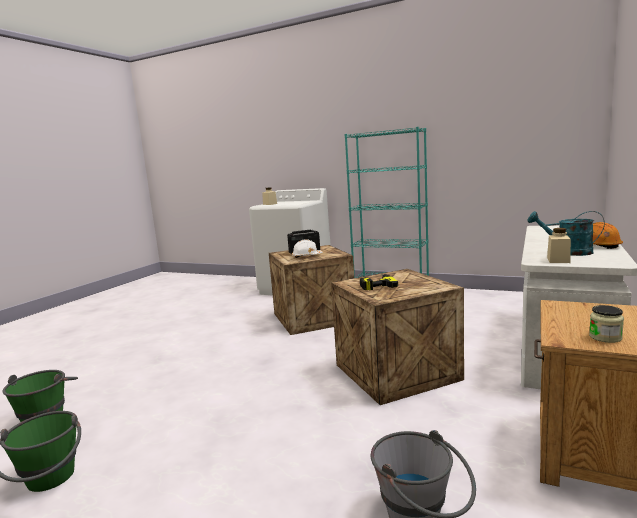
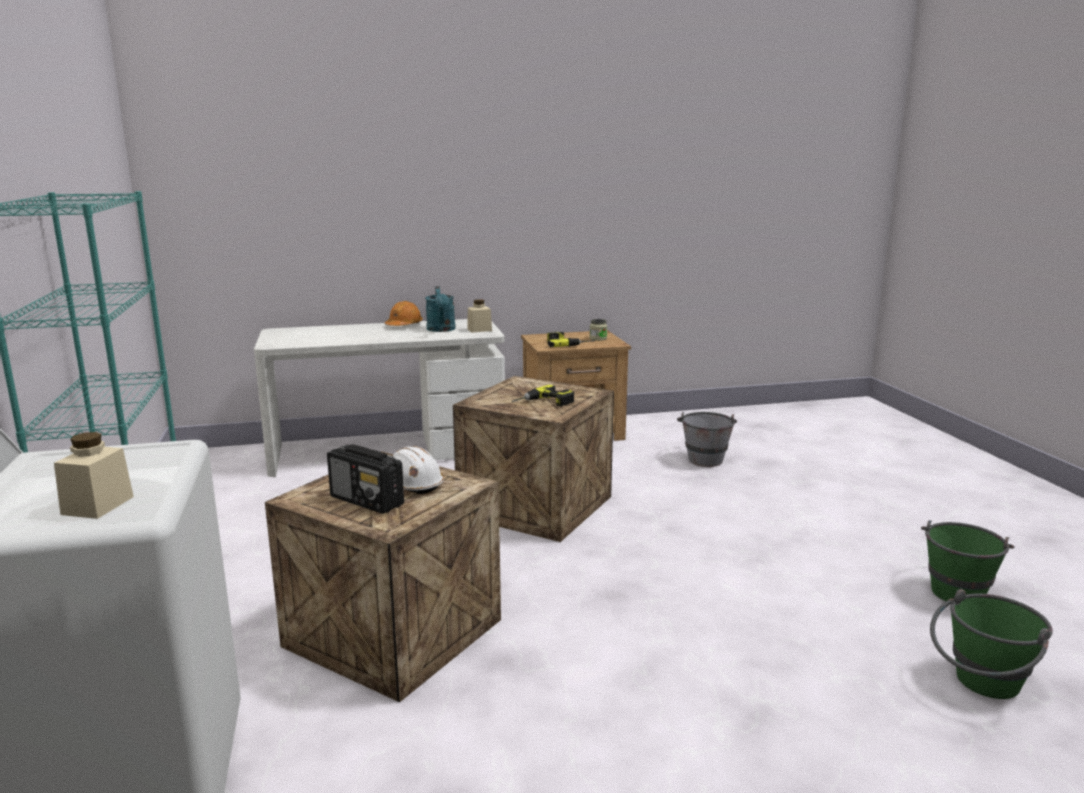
camera: 130 degrees left, 5 degrees up
none -> power drill [547,332,595,347]

